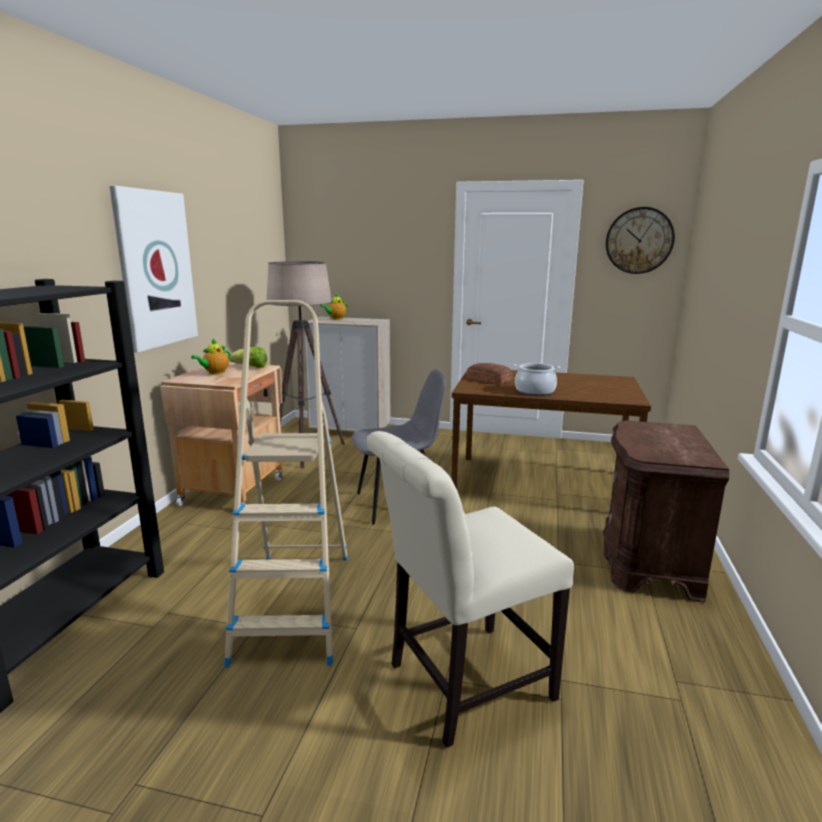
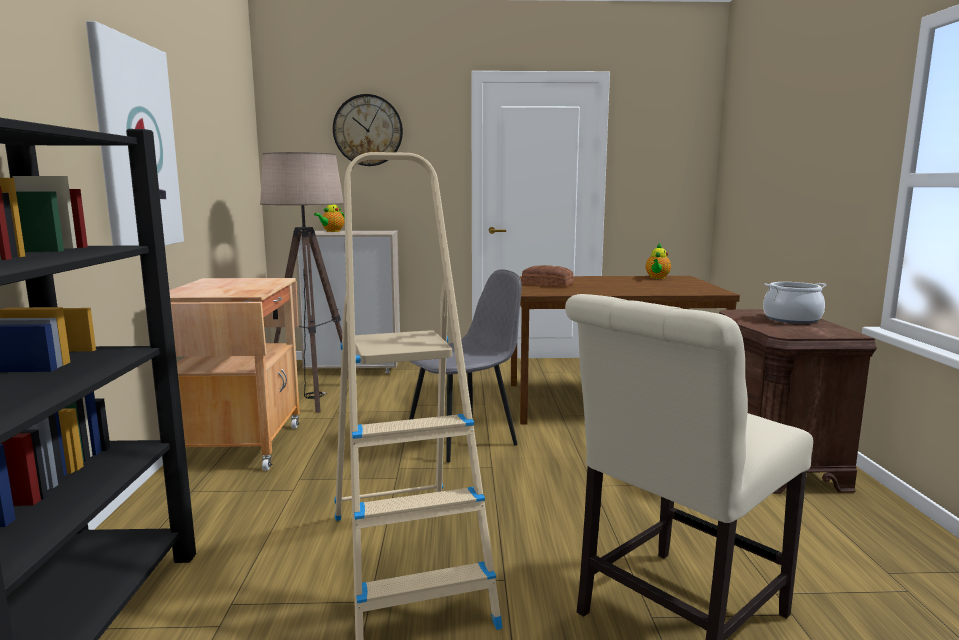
camera: 15 degrees left, 5 degrees down
teapot [191,339,230,375] -> teapot moved to [646,243,671,279]
lettuce [230,347,267,368] -> none
cooking pot [514,363,560,396] -> cooking pot moved to [763,282,827,324]
wall clock [606,207,675,274] -> wall clock moved to [333,94,403,166]

